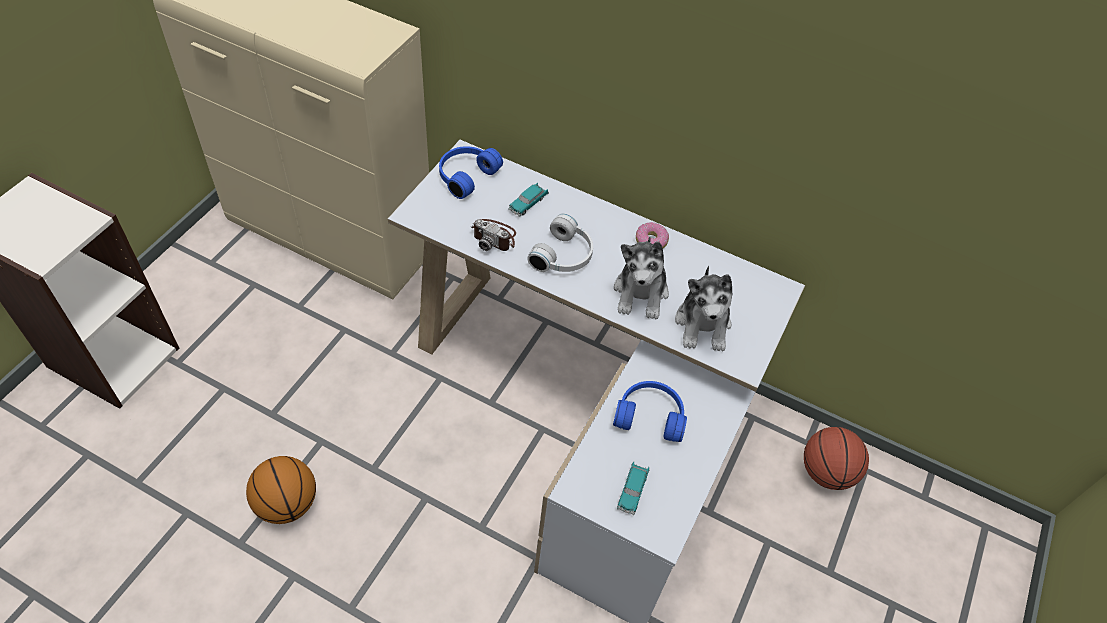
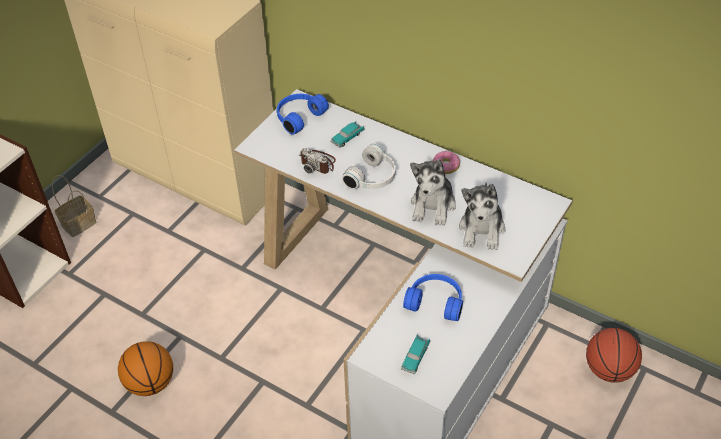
camera: 10 degrees right, 5 degrees down
none -> basket [52,175,97,237]

